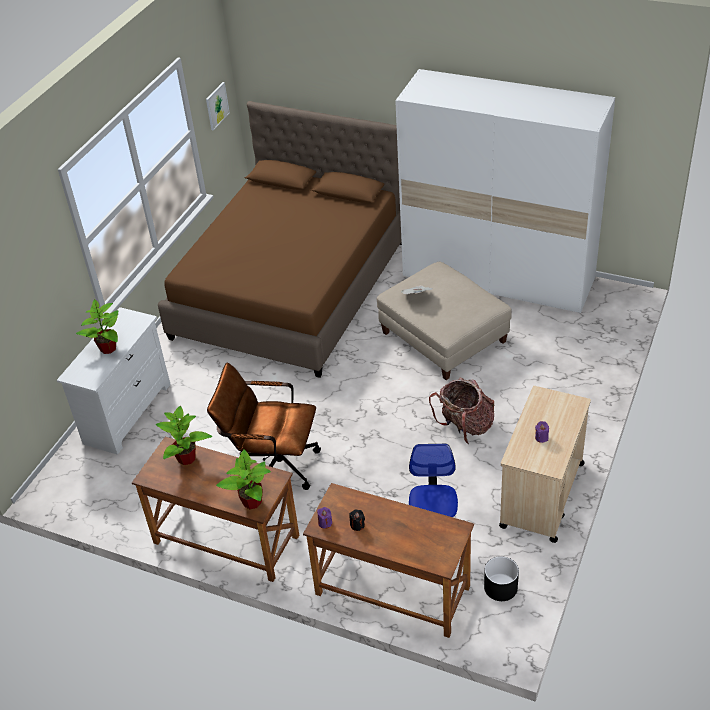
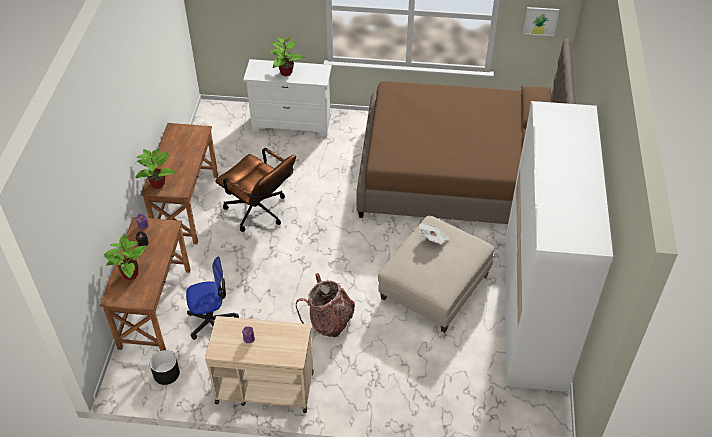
camera: 70 degrees right, 5 degrees up
potted plant [156,406,212,465] -> potted plant moved to [104,234,147,280]
brown office chair [207,362,321,490] -> brown office chair turned 135 degrees clockwise [215,148,296,232]

